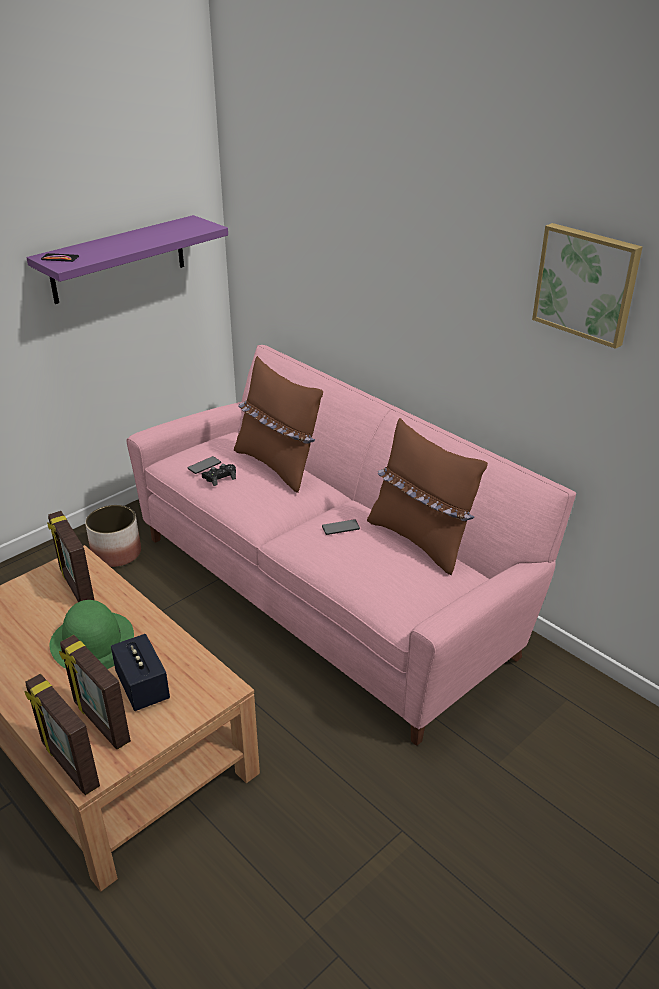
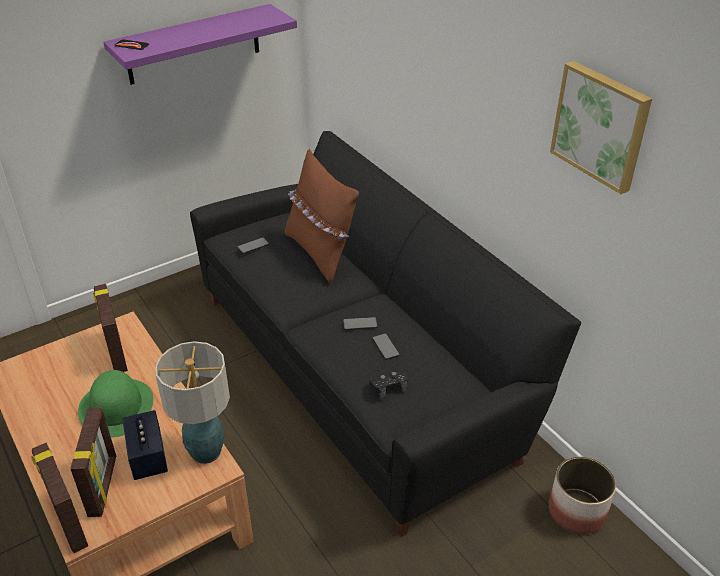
camera: 10 degrees right, 5 degrees up
picture frame [59,635,131,750] -> picture frame turned 150 degrees counterclockwise [70,407,116,517]
planter [85,505,141,567] -> planter moved to [549,457,616,534]
pink sofa [127,345,576,746] -> black sofa [190,131,581,537]
black game controller [202,464,236,486] -> black game controller moved to [369,370,408,398]
brown pillow [367,418,488,575] -> none
none -> table lamp [155,341,230,464]
none -> phone [372,333,400,360]

